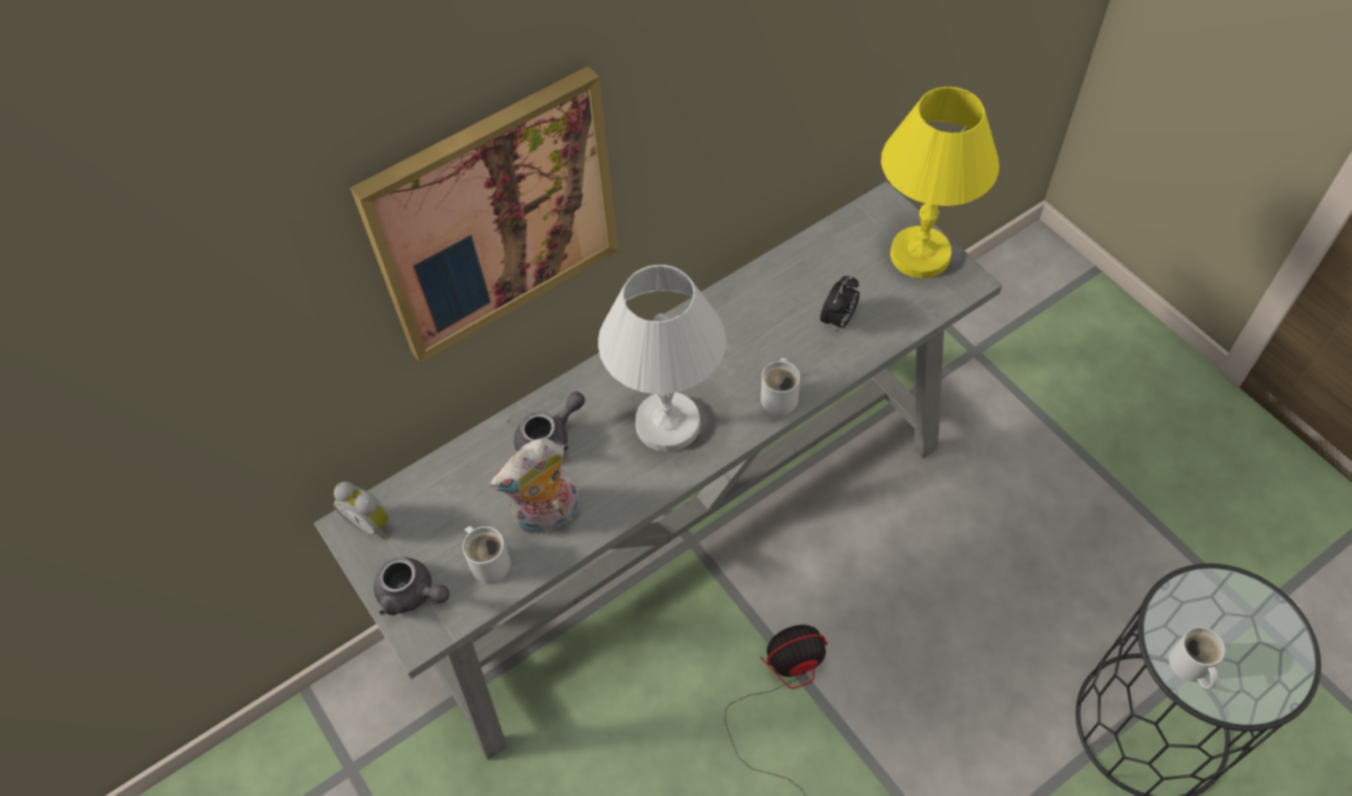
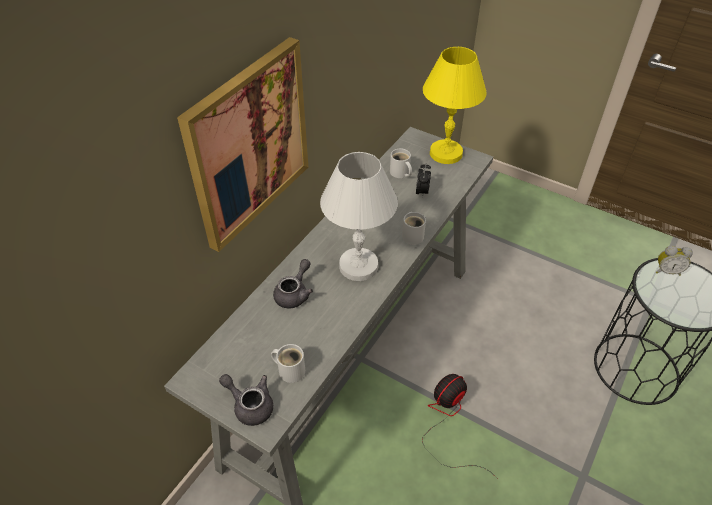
camera: 25 degrees left, 10 degrees down
alarm clock [334,482,389,539] -> alarm clock moved to [656,245,693,276]
grey teapot [374,557,449,615] -> grey teapot turned 150 degrees counterclockwise [219,374,273,426]
plush toy [490,438,579,535] -> none
white mug [1169,627,1225,689] -> white mug moved to [390,149,412,178]

